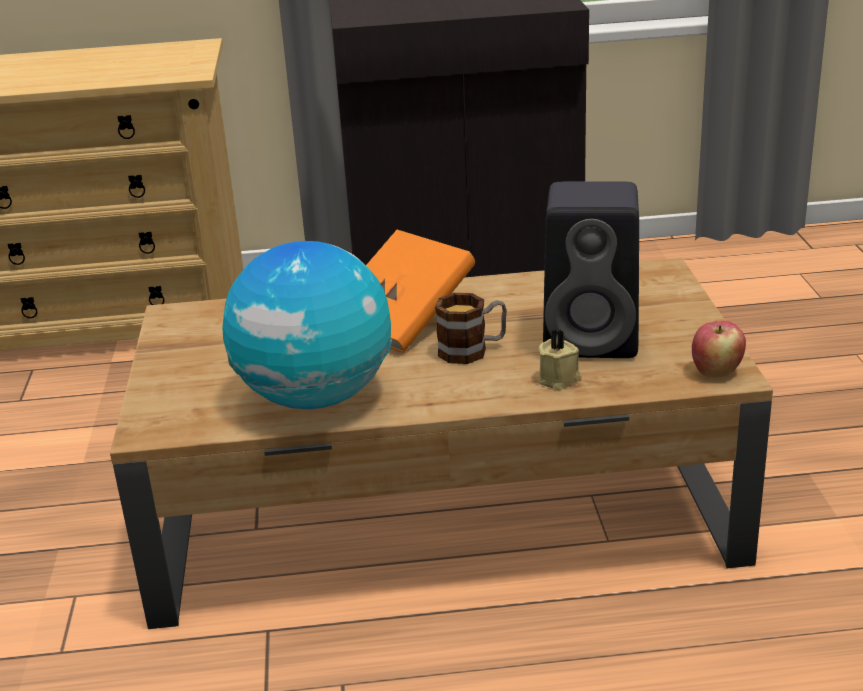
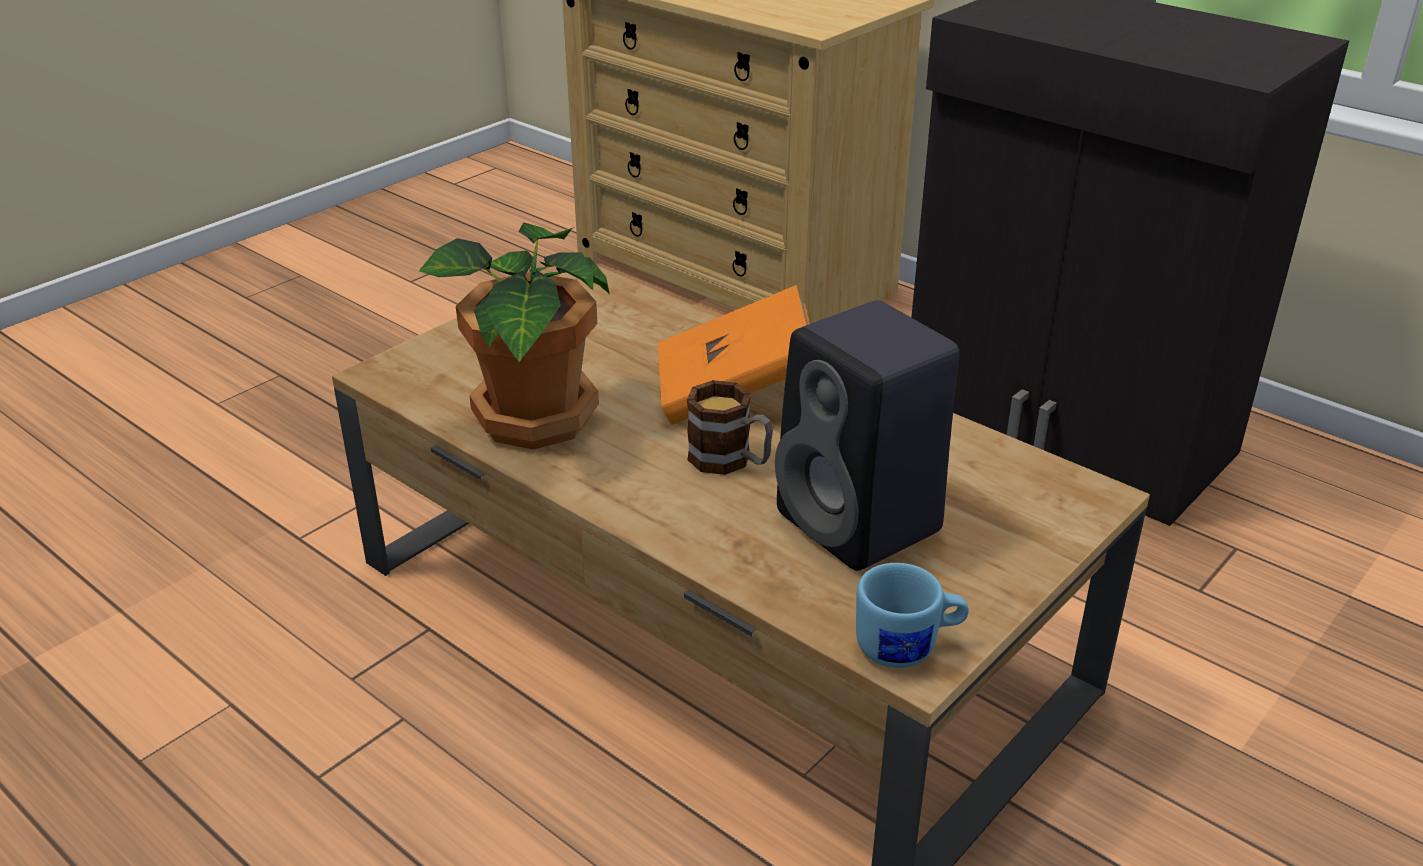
camera: 45 degrees right, 5 degrees up
globe [222,241,392,409] -> potted plant [419,222,610,449]
beige candle [539,330,582,390] -> none
apple [692,321,746,377] -> blue mug [856,563,969,668]

